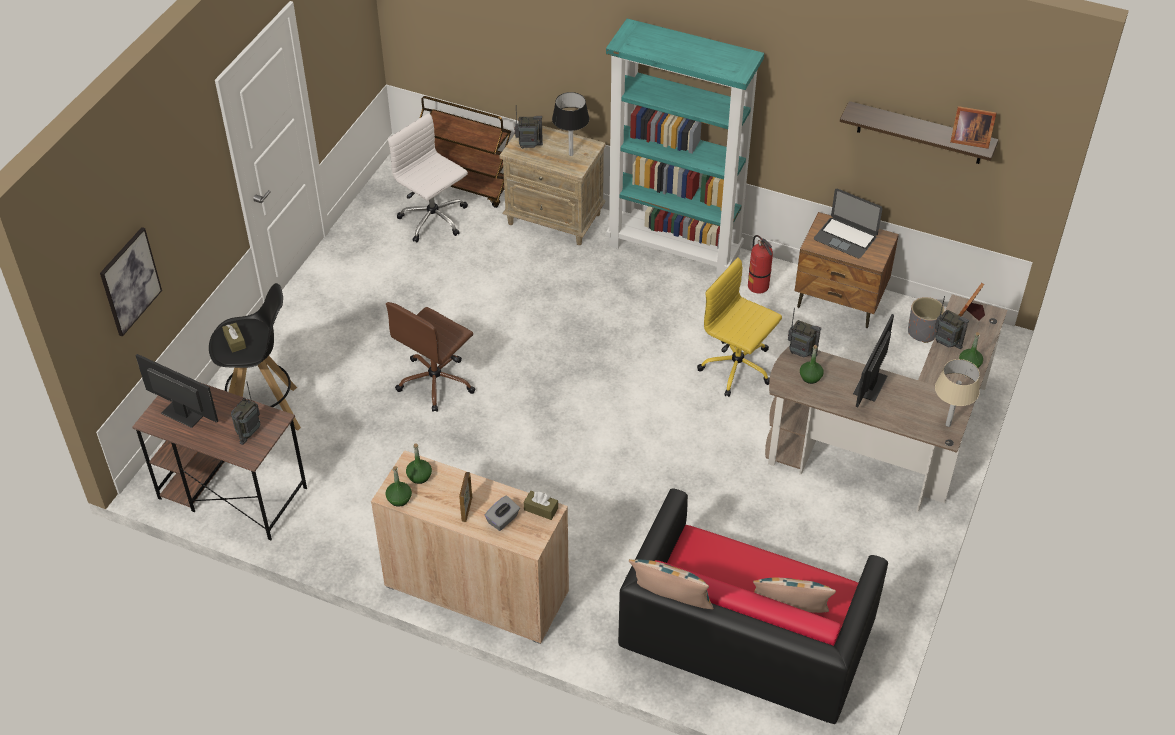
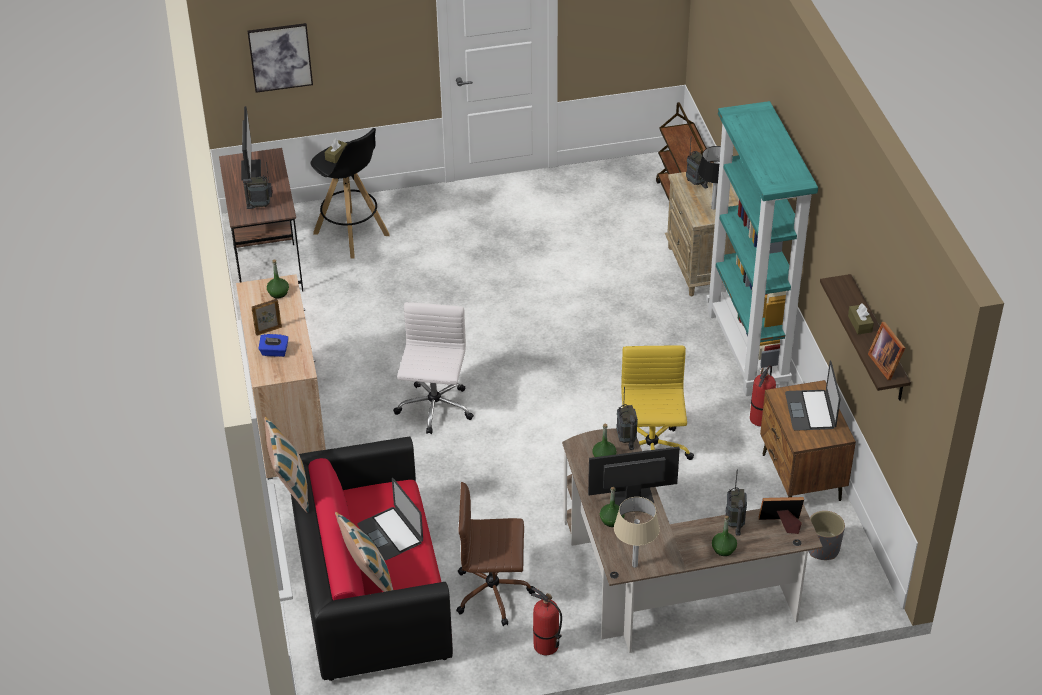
camera: 55 degrees right, 5 degrees down
brown office chair [386,302,475,412] -> brown office chair moved to [456,482,535,626]
green bottle [386,466,412,507] -> green bottle moved to [600,487,625,527]
white office chair [388,113,468,242] -> white office chair moved to [393,302,474,434]
grey tissue box [485,495,520,531] -> blue tissue box [258,334,289,357]
brown tissue box [524,491,558,520] -> brown tissue box moved to [848,303,874,334]
none -> laptop [357,478,423,560]
none -> fire extinguisher [531,587,562,655]

